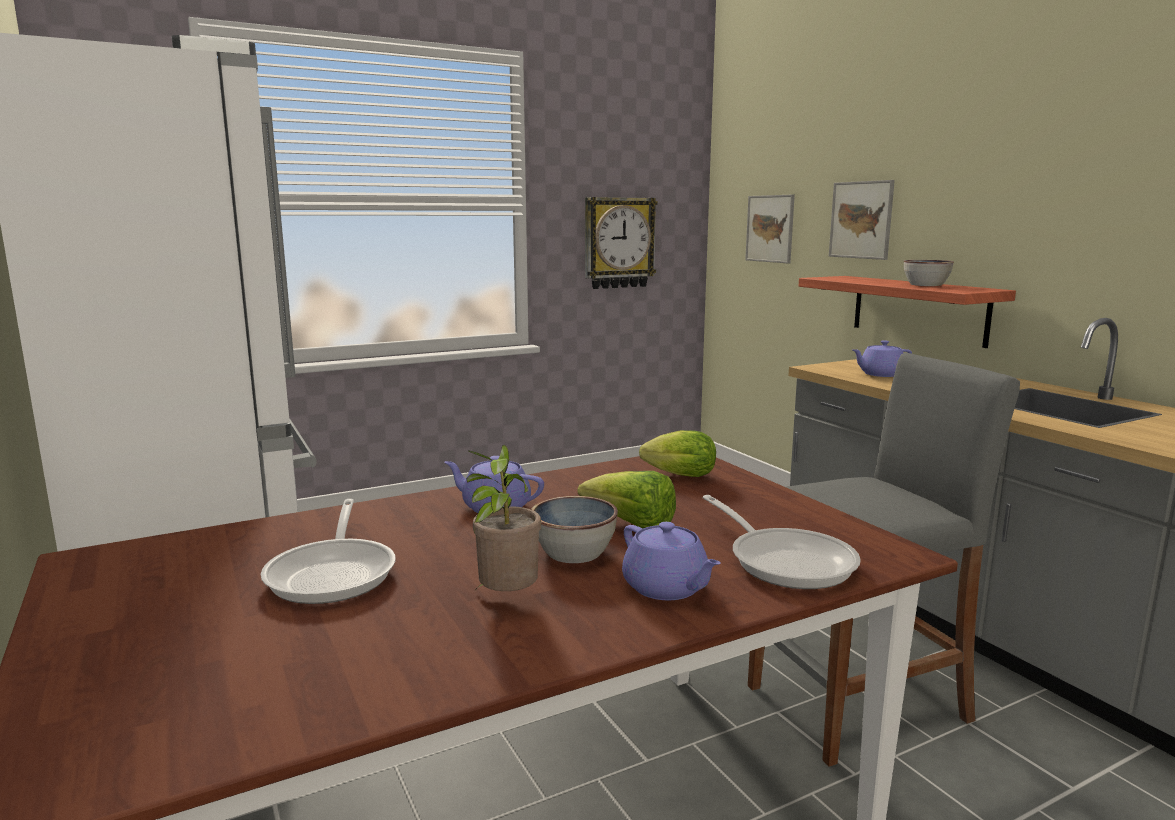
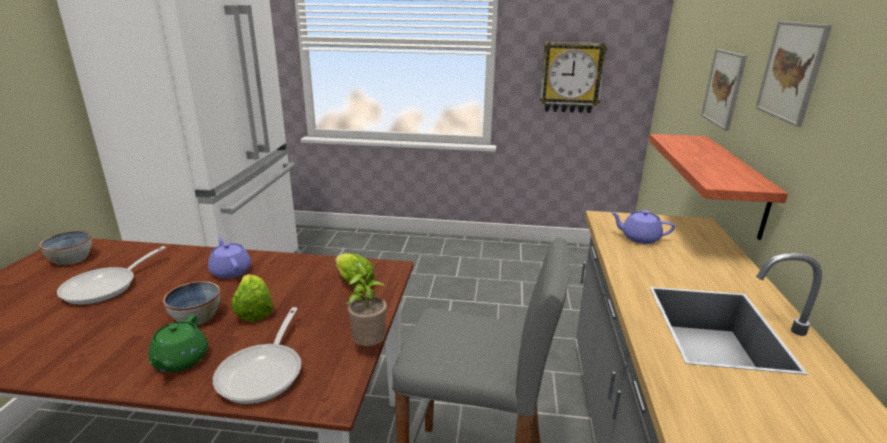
camera: 35 degrees right, 10 degrees up
potted plant [466,445,541,591] -> potted plant moved to [346,262,387,346]
purple teapot [622,522,721,600] -> green teapot [148,315,208,372]
picture [745,195,795,263] -> picture moved to [755,21,832,127]
bowl [904,260,954,286] -> bowl moved to [39,231,92,265]

